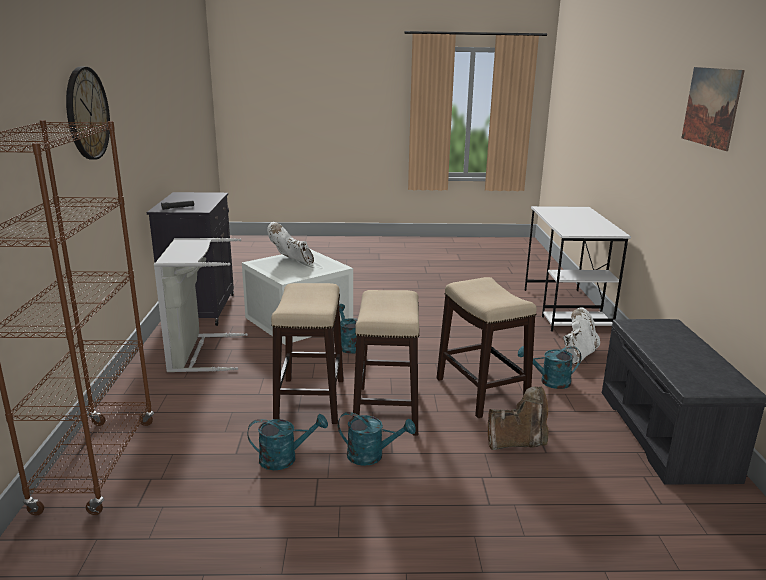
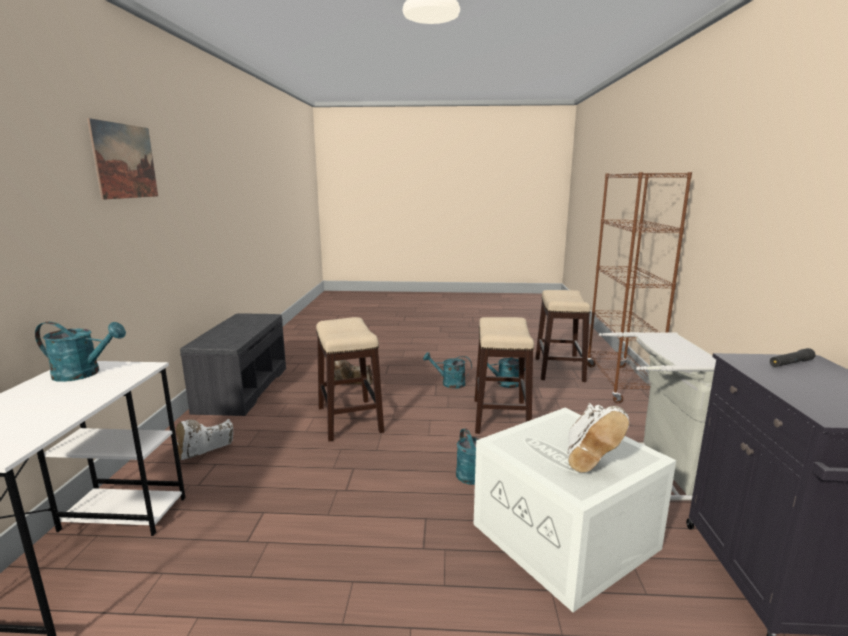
camera: 175 degrees left, 5 degrees down
wall clock [66,66,110,160] -> none
white boot [267,222,314,264] -> white boot turned 60 degrees clockwise [568,403,629,472]
stool [353,290,419,436] -> stool moved to [535,290,591,382]
turquoise watering can [518,346,581,389] -> turquoise watering can moved to [35,322,126,382]

